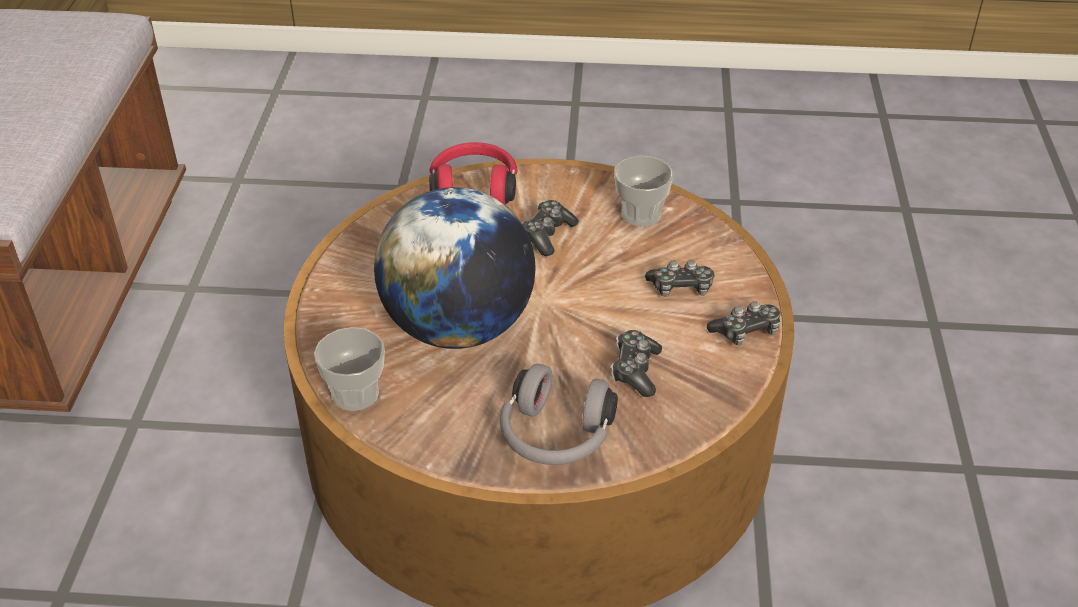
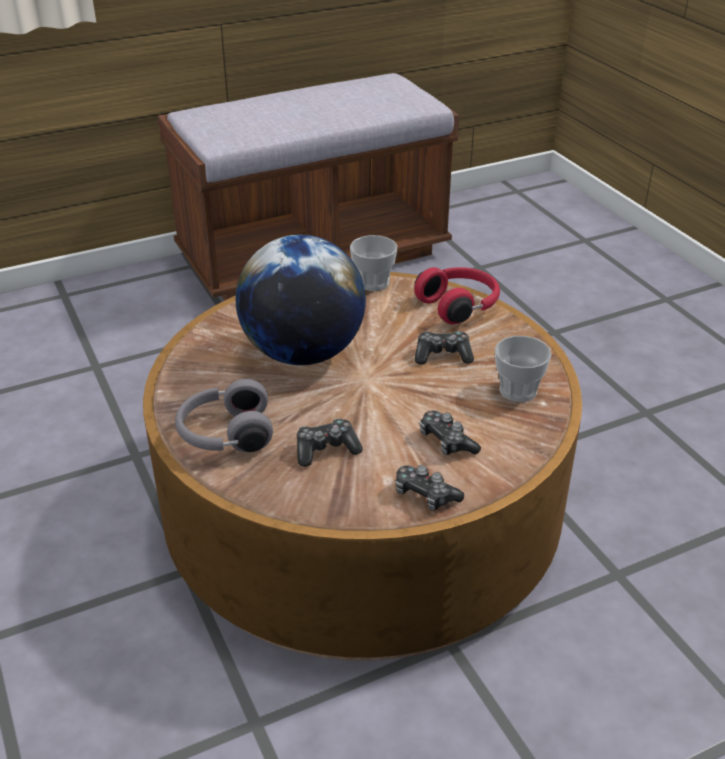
camera: 60 degrees right, 5 degrees down
cup [314,327,385,411] -> cup moved to [350,235,397,291]

